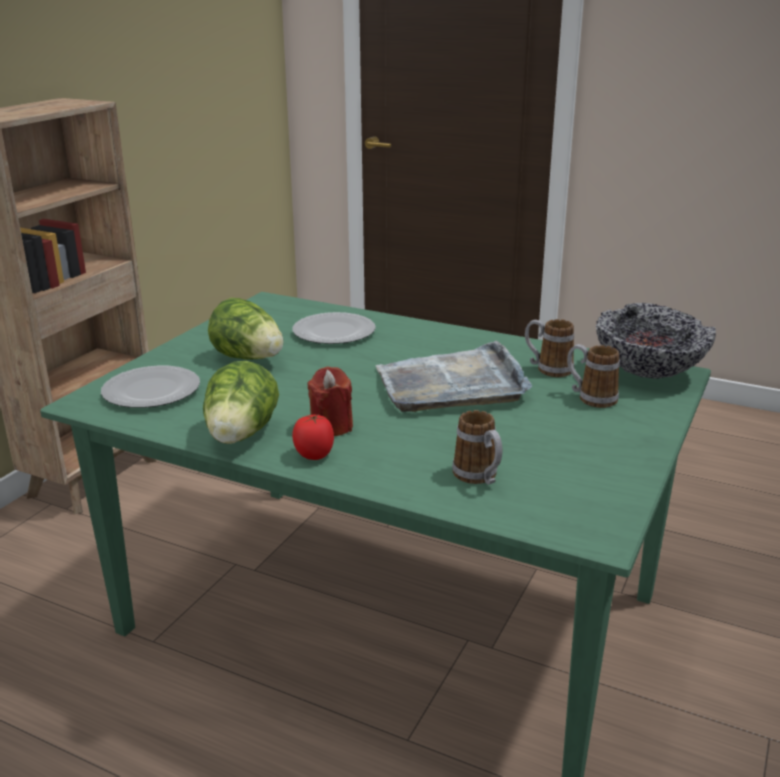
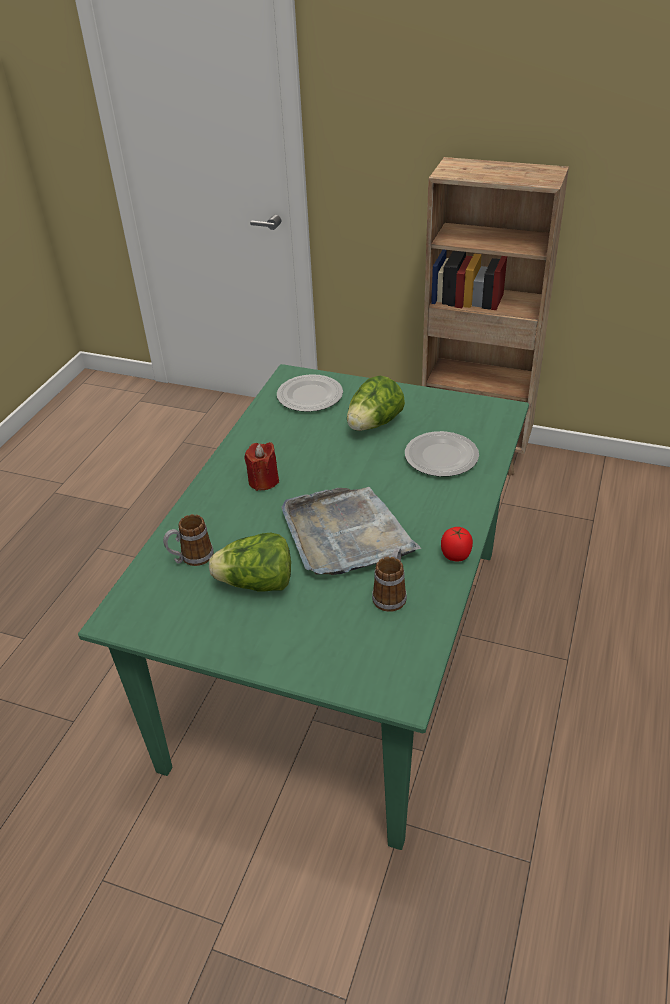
camera: 85 degrees right, 15 degrees up
lettuce [203,361,279,444] -> lettuce moved to [209,533,291,591]
tomato [292,414,334,460] -> tomato moved to [441,527,473,562]
mug [567,344,620,408] -> none
bowl [596,303,716,379] -> none

